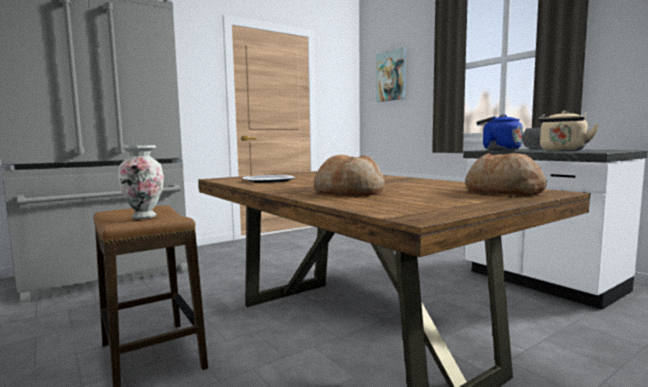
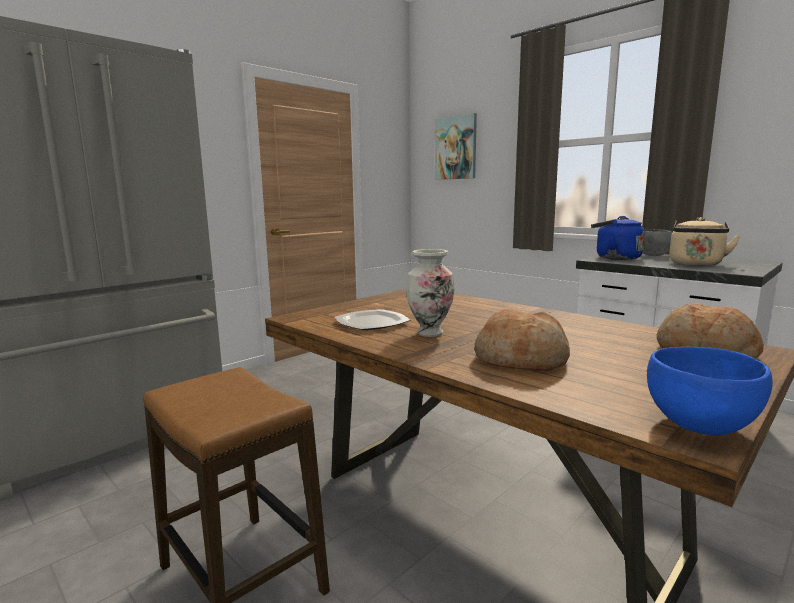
camera: 10 degrees left, 5 degrees up
vase [118,145,164,219] -> vase moved to [406,249,455,337]
none -> blue bowl [647,347,773,436]

